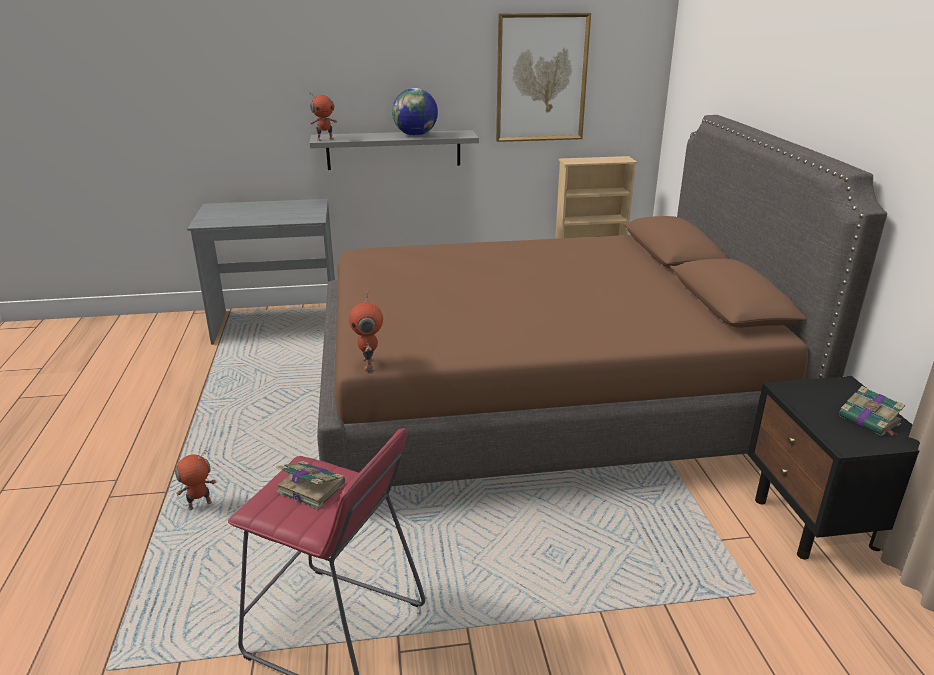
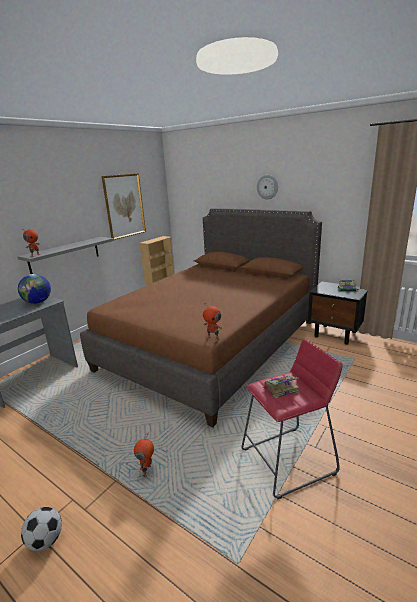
camera: 45 degrees left, 5 degrees down
globe [392,88,438,136] -> globe moved to [18,274,51,304]
none -> football [21,507,62,551]
none -> wall clock [257,175,278,200]

